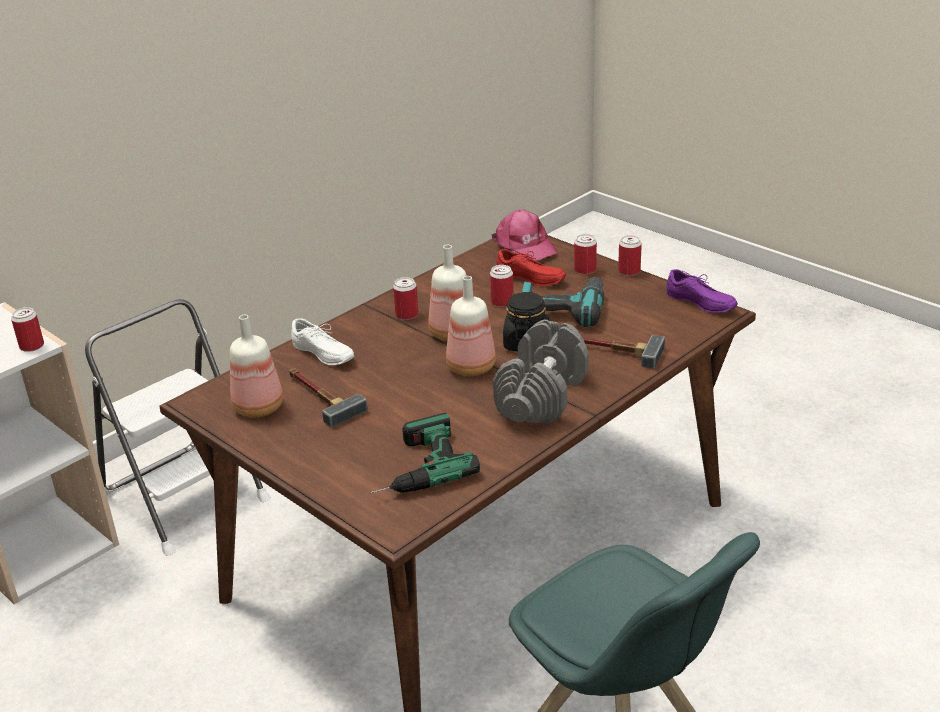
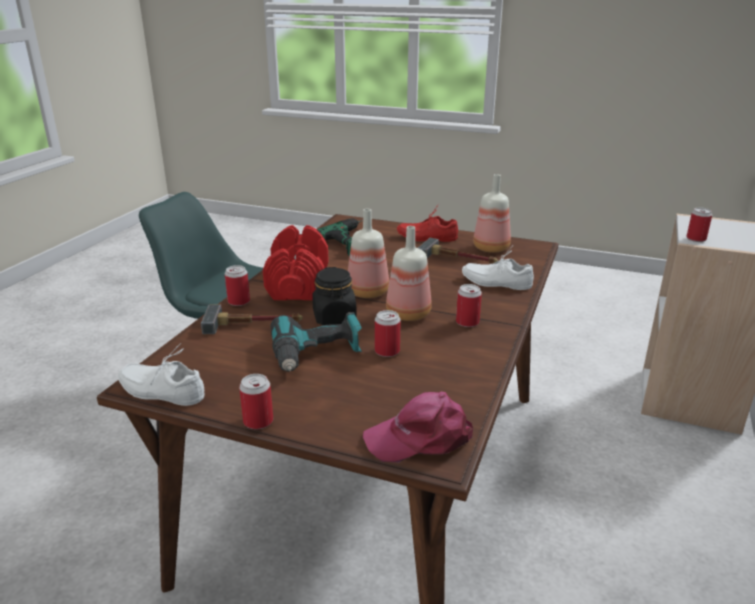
camera: 155 degrees right, 5 degrees down
white step ladder [85,299,271,556] -> none
pink cap [492,209,558,261] -> pink cap turned 45 degrees counterclockwise [363,392,473,463]
grey dumbbell [493,320,589,425] -> red dumbbell [263,225,328,300]
red shoe [497,249,566,286] -> red shoe moved to [397,205,458,242]
can [574,234,597,275] -> can moved to [225,265,250,306]
purple shoe [667,269,738,313] -> white shoe [118,343,205,406]

